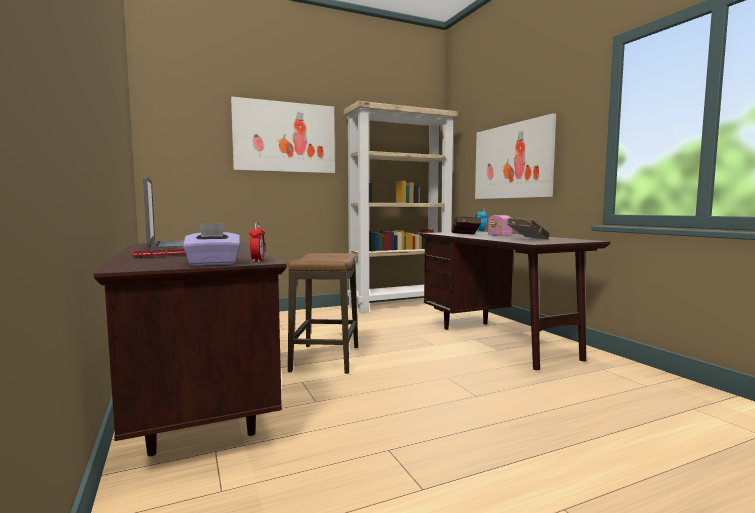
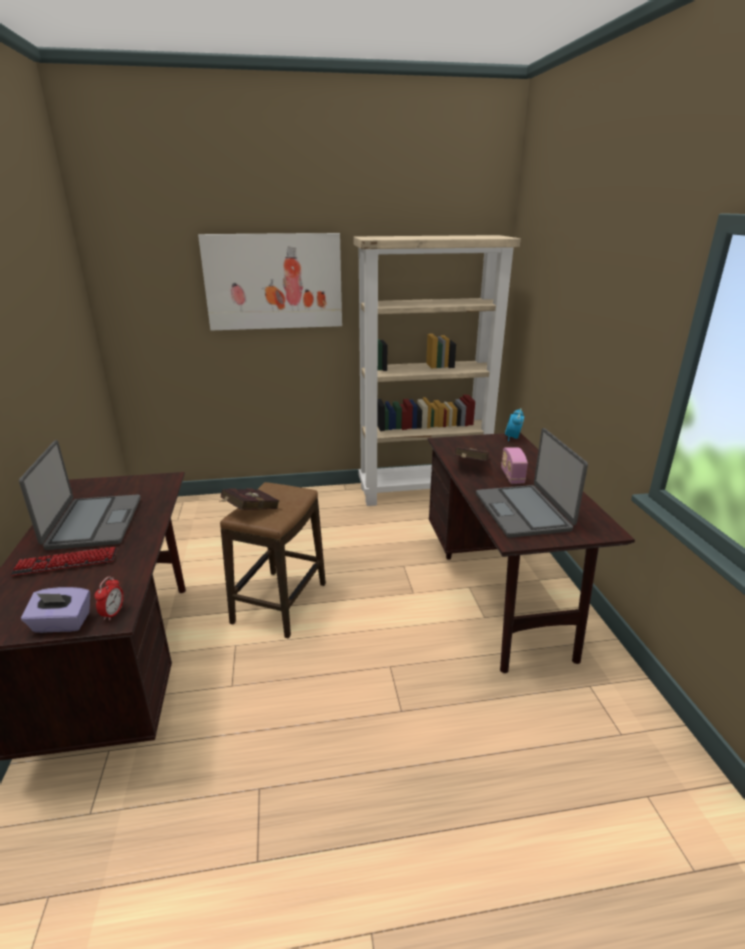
camera: 15 degrees right, 20 degrees up
picture [475,113,556,199] -> none
grey book [507,218,550,240] -> laptop [476,428,588,538]
none -> red book [220,488,280,510]

